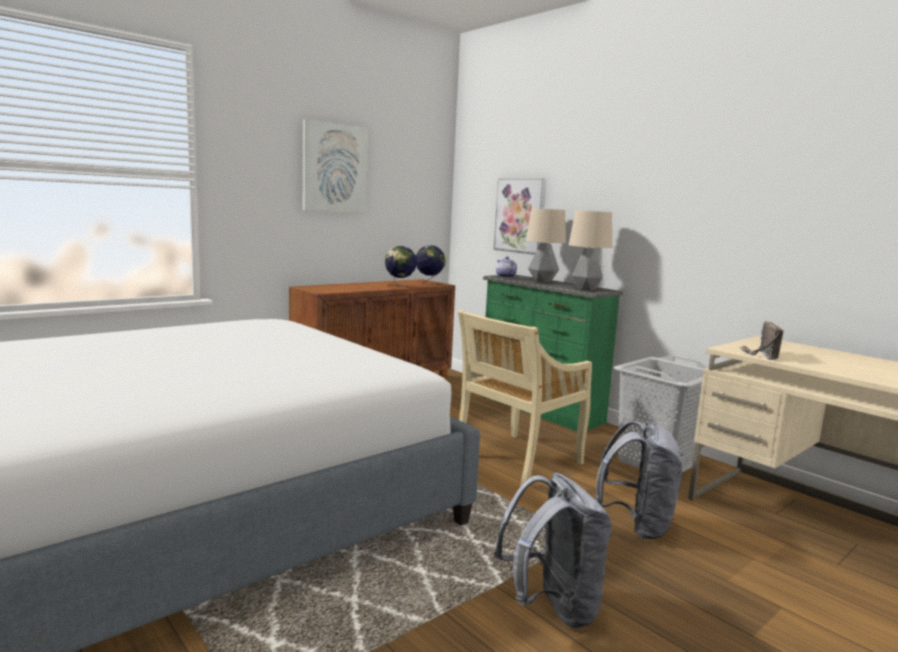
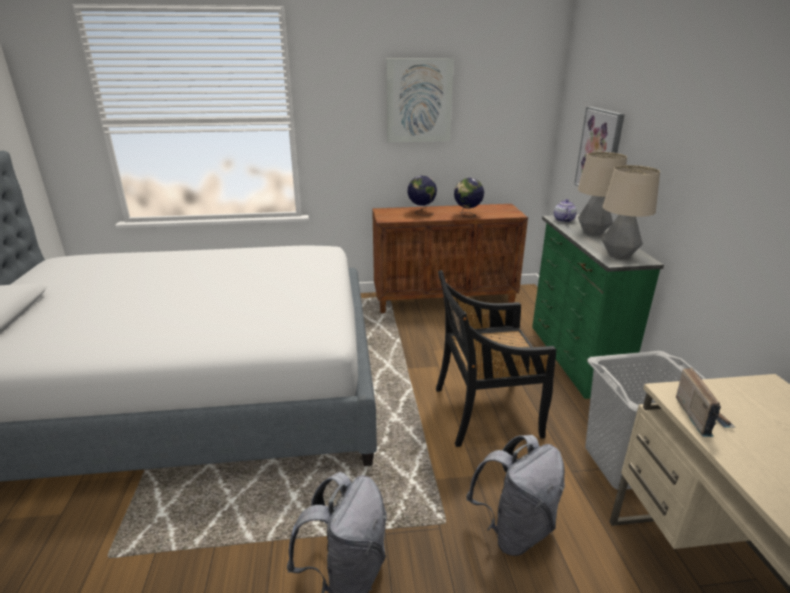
camera: 35 degrees right, 15 degrees up
globe [416,245,446,285] -> globe moved to [407,176,437,215]
beige chair [458,310,592,486] -> black chair [436,270,556,447]
radio [739,321,784,360] -> radio turned 135 degrees clockwise [676,368,735,437]

